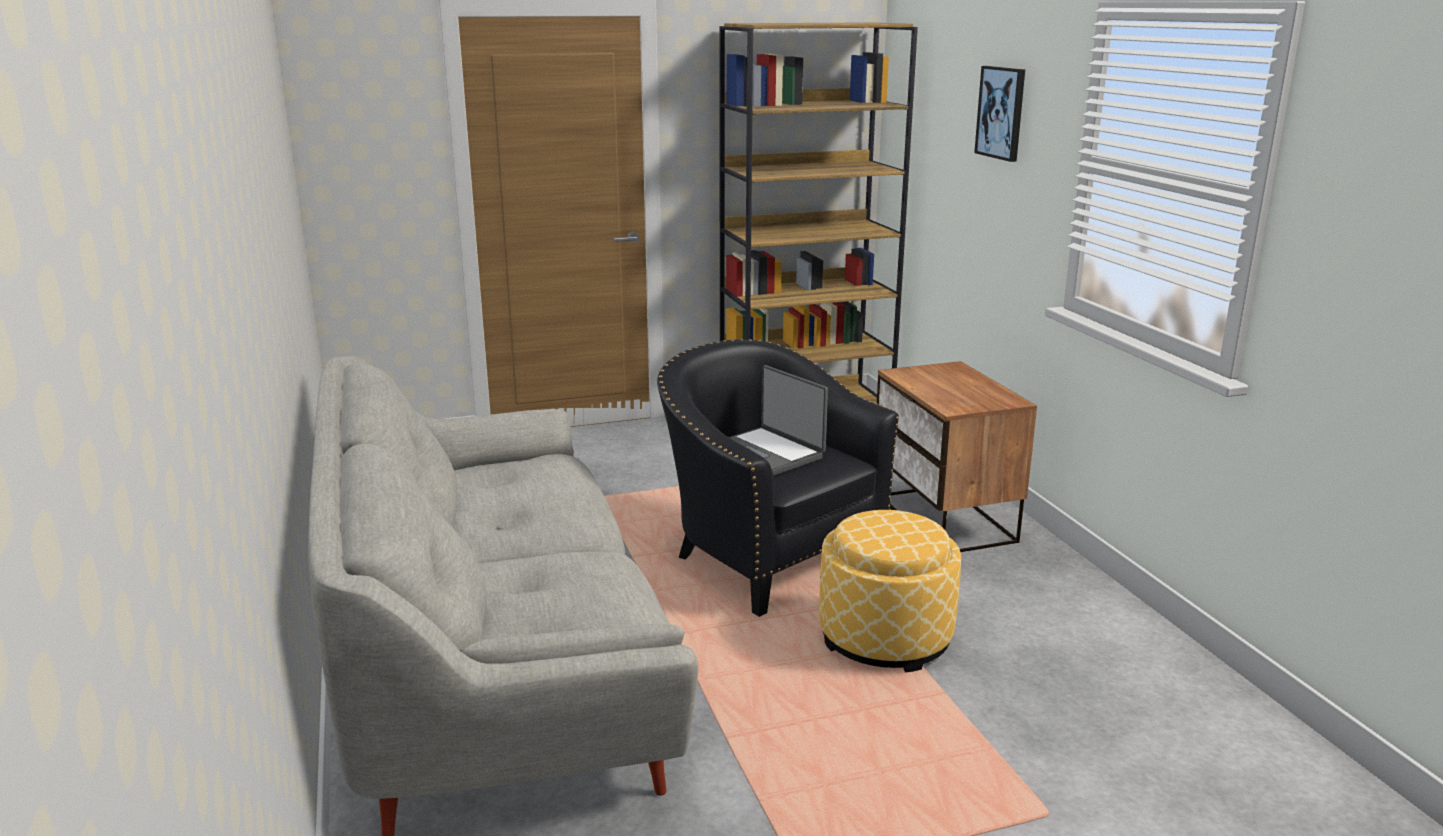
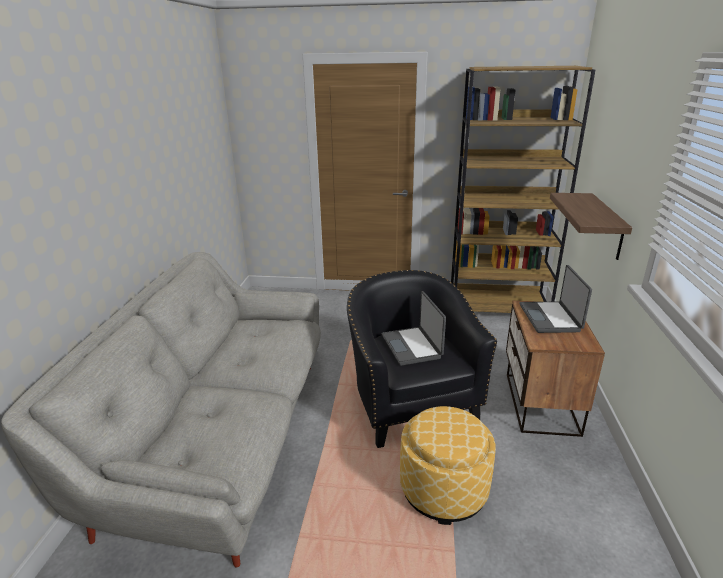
camera: 25 degrees right, 5 degrees up
picture [974,66,1025,162] -> none
none -> laptop [519,265,592,333]
none -> shelf [550,193,632,260]

